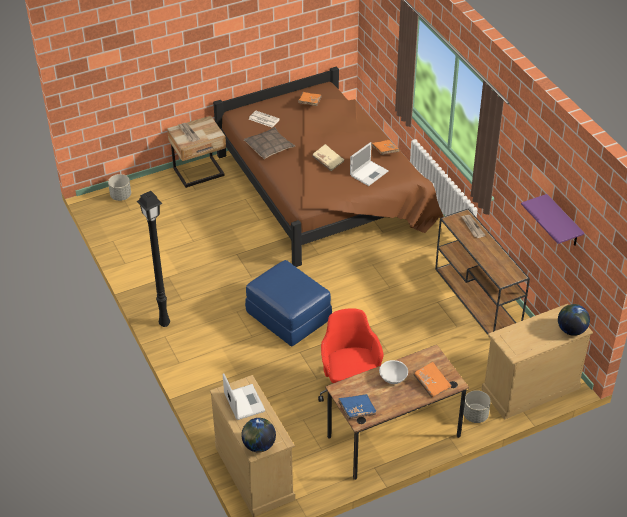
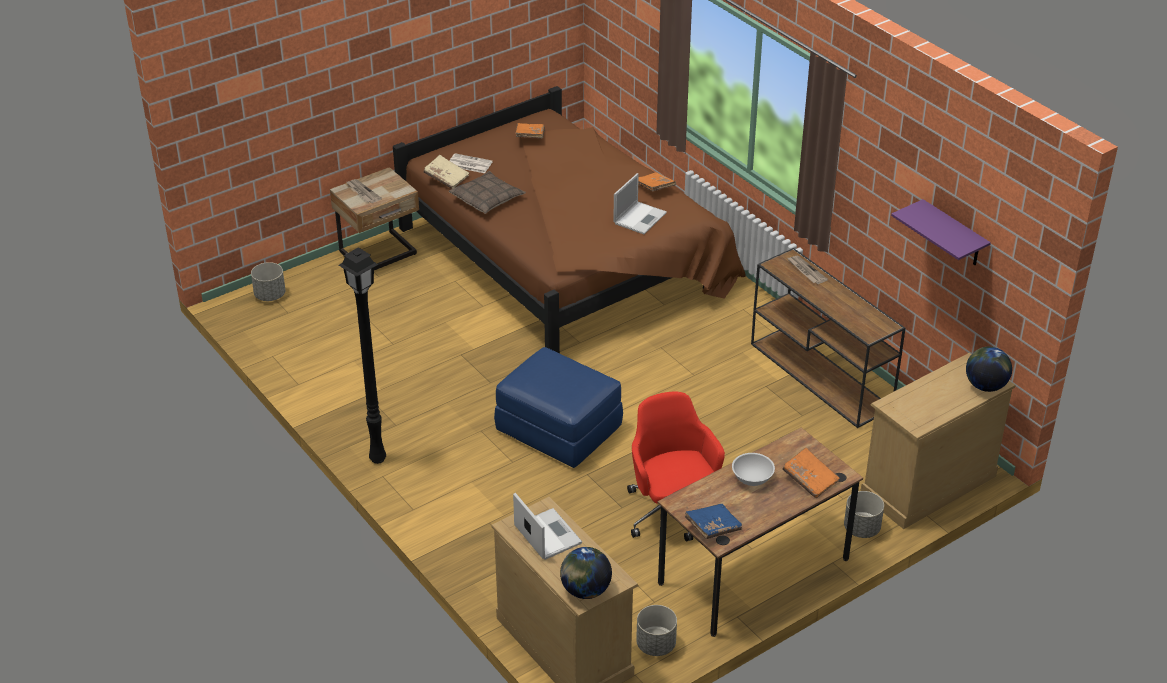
camera: 10 degrees left, 5 degrees down
beige book [312,144,345,171] -> beige book moved to [424,155,469,189]
none -> grey planter [636,605,677,656]

